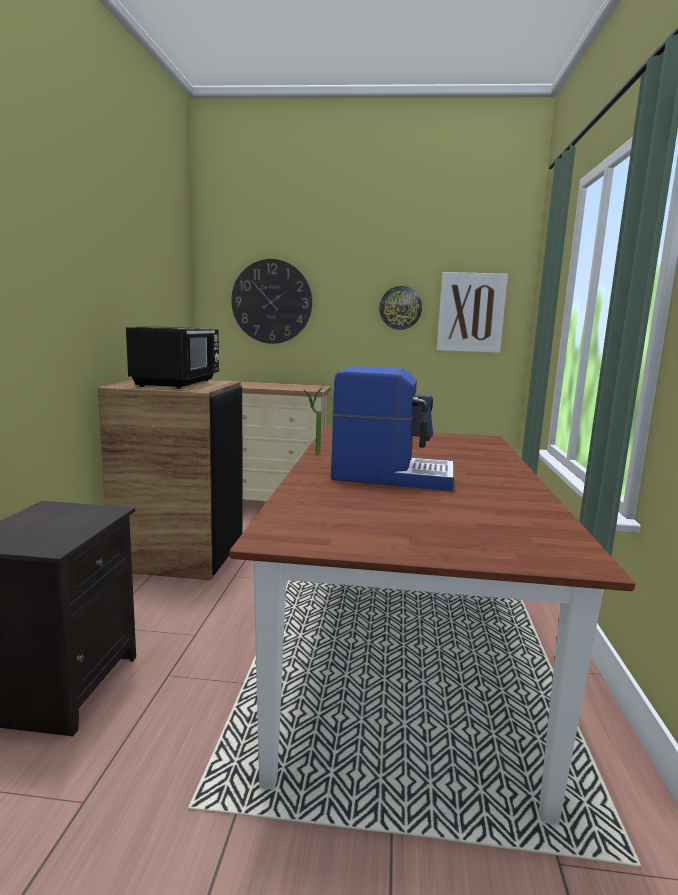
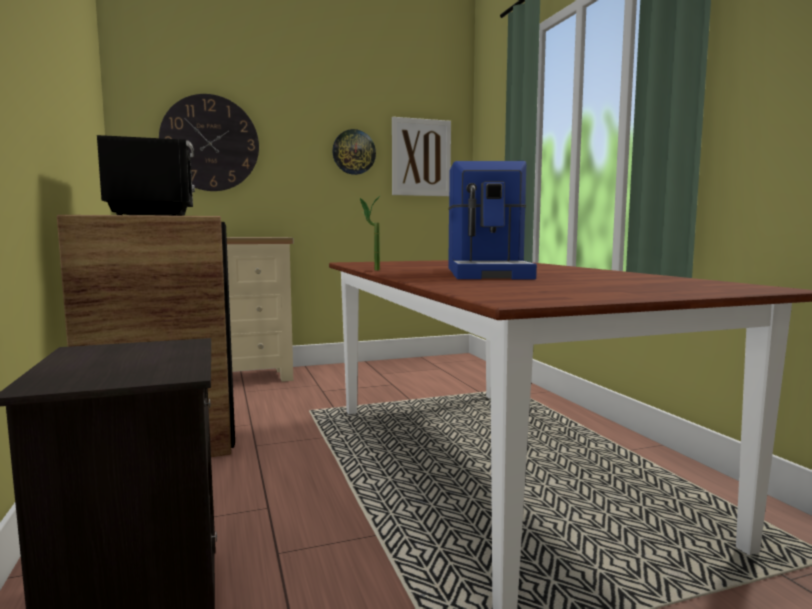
camera: 25 degrees left, 5 degrees down
coffee machine [331,366,454,491] -> coffee machine turned 105 degrees clockwise [448,161,537,279]

